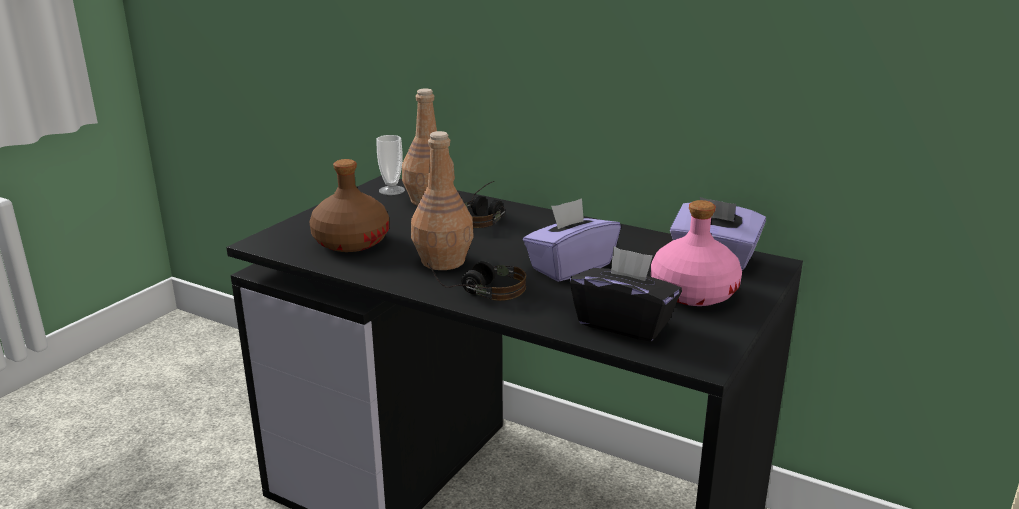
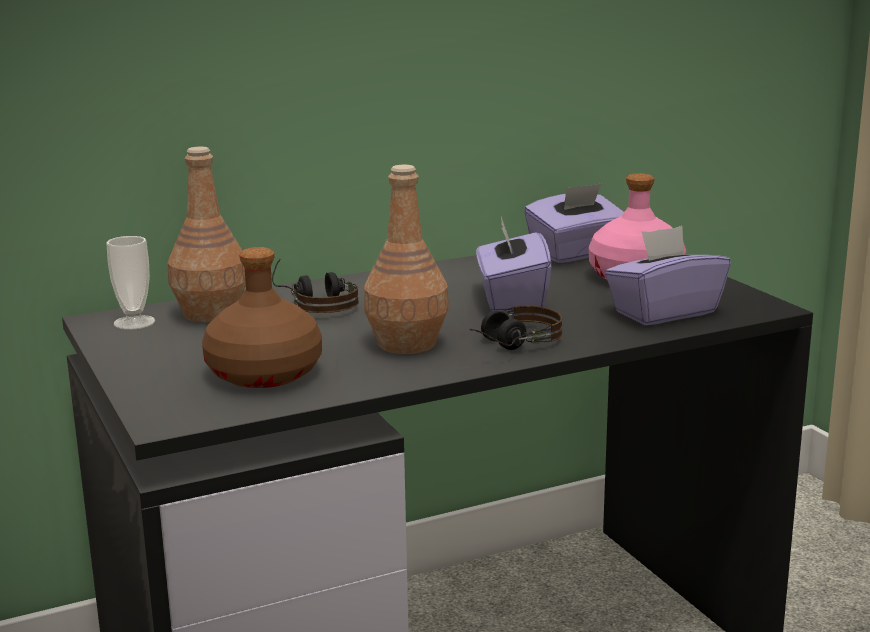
camera: 55 degrees left, 5 degrees down
black tissue box [570,246,682,342] -> purple tissue box [605,226,731,325]

